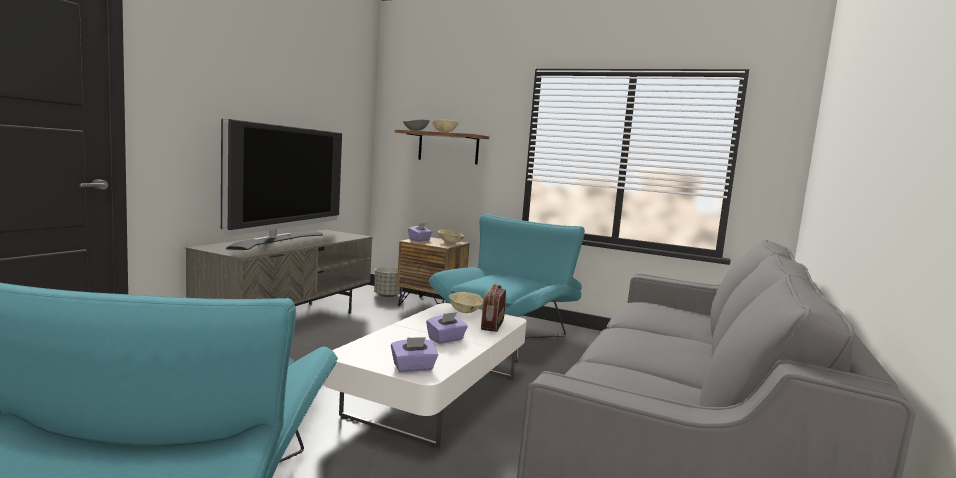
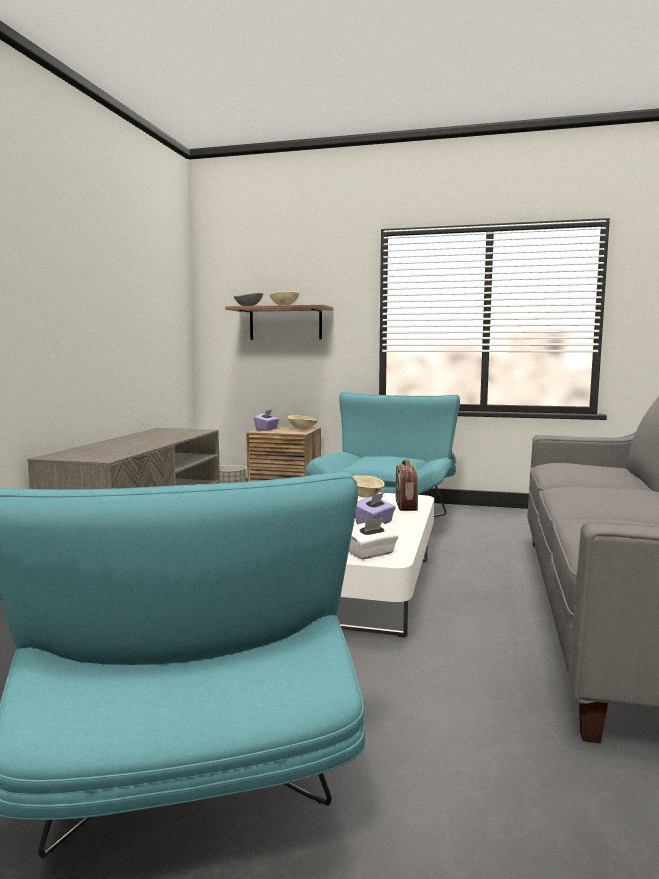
camera: 10 degrees left, 0 degrees up
television [221,119,342,250] -> none
purple tissue box [391,337,438,372] -> white tissue box [349,518,398,560]

